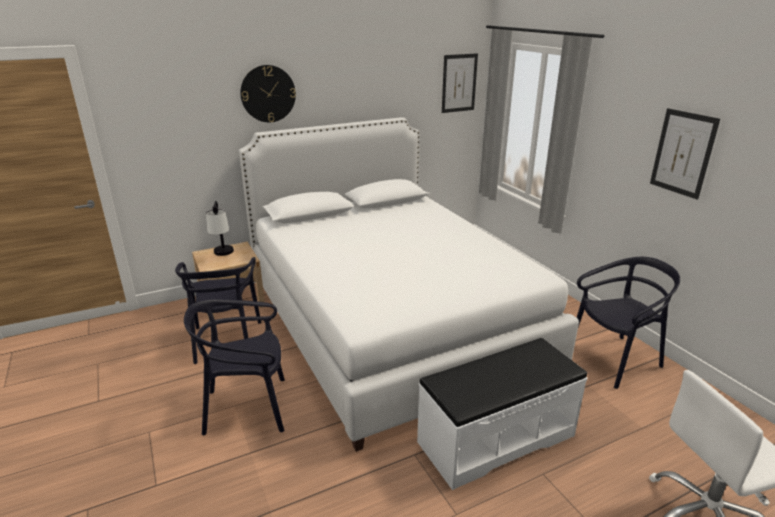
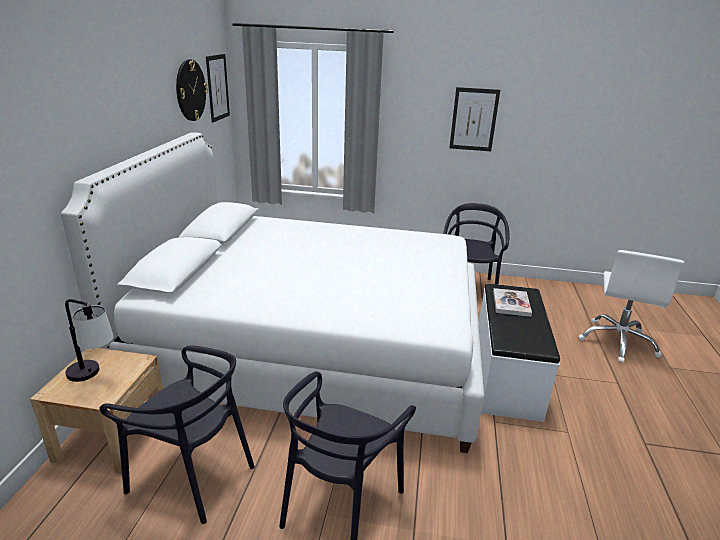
camera: 55 degrees left, 0 degrees up
wall clock [240,65,296,122] -> wall clock moved to [176,59,208,121]
none -> book [493,288,532,317]

